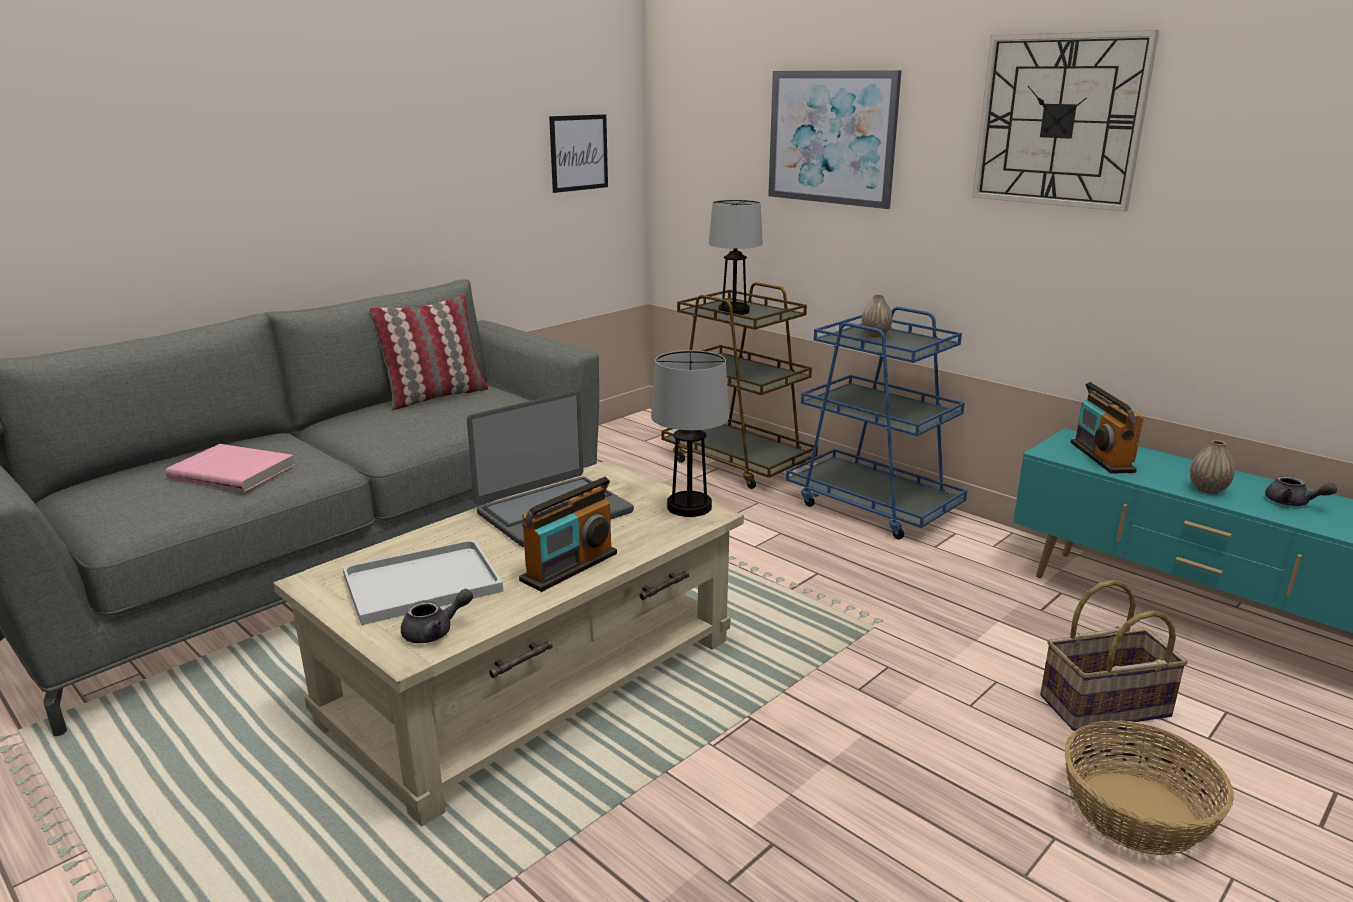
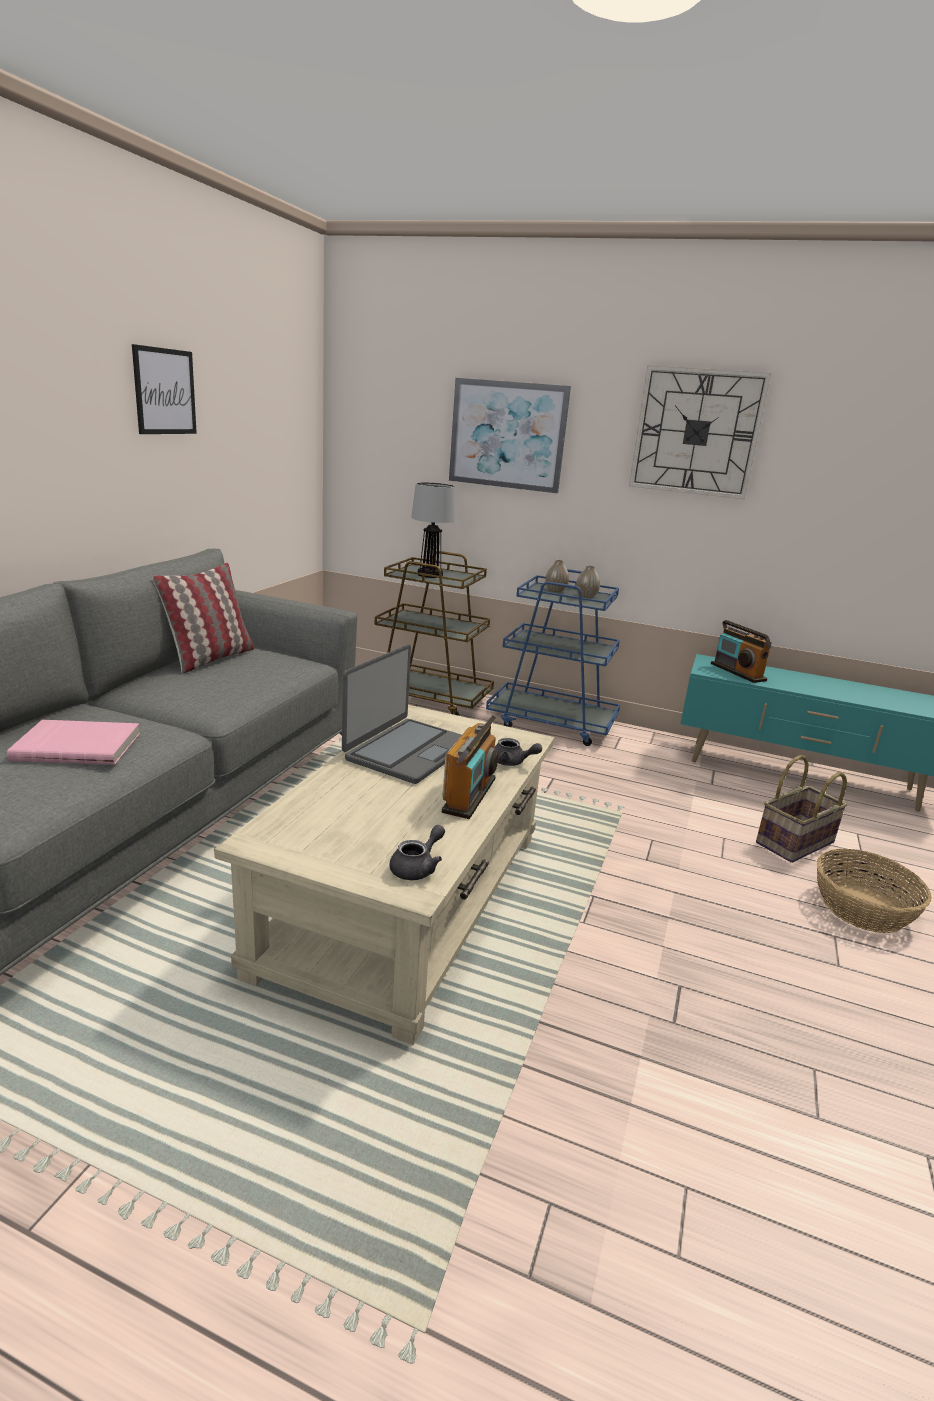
camera: 25 degrees left, 0 degrees up
white tray [343,539,503,625] -> none
picture [549,114,608,193] -> picture moved to [132,344,197,434]
table lamp [651,350,729,517] -> none
vase [1190,440,1235,494] -> vase moved to [576,565,600,599]
grey teapot [1265,475,1337,506] -> grey teapot moved to [495,738,542,766]

